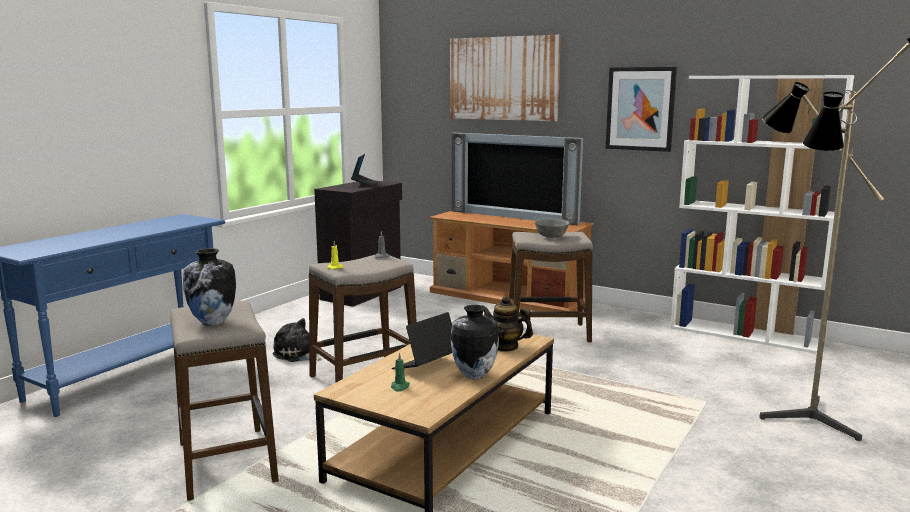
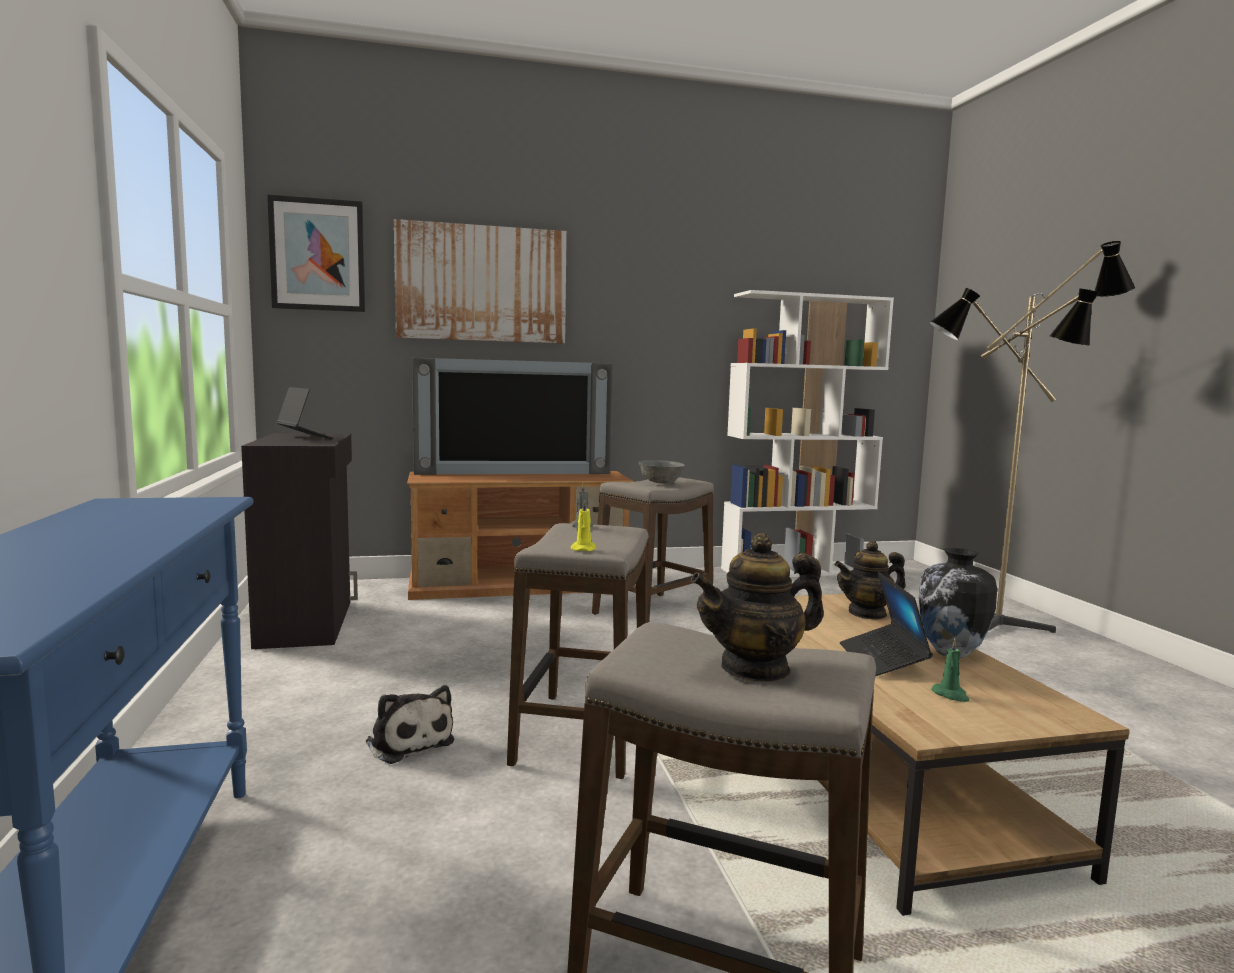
camera: 45 degrees left, 5 degrees down
vase [183,248,236,326] -> teapot [691,533,824,682]
plush toy [272,318,323,362] -> plush toy turned 120 degrees counterclockwise [366,685,454,764]
picture [605,67,677,152] -> picture moved to [267,195,365,312]

